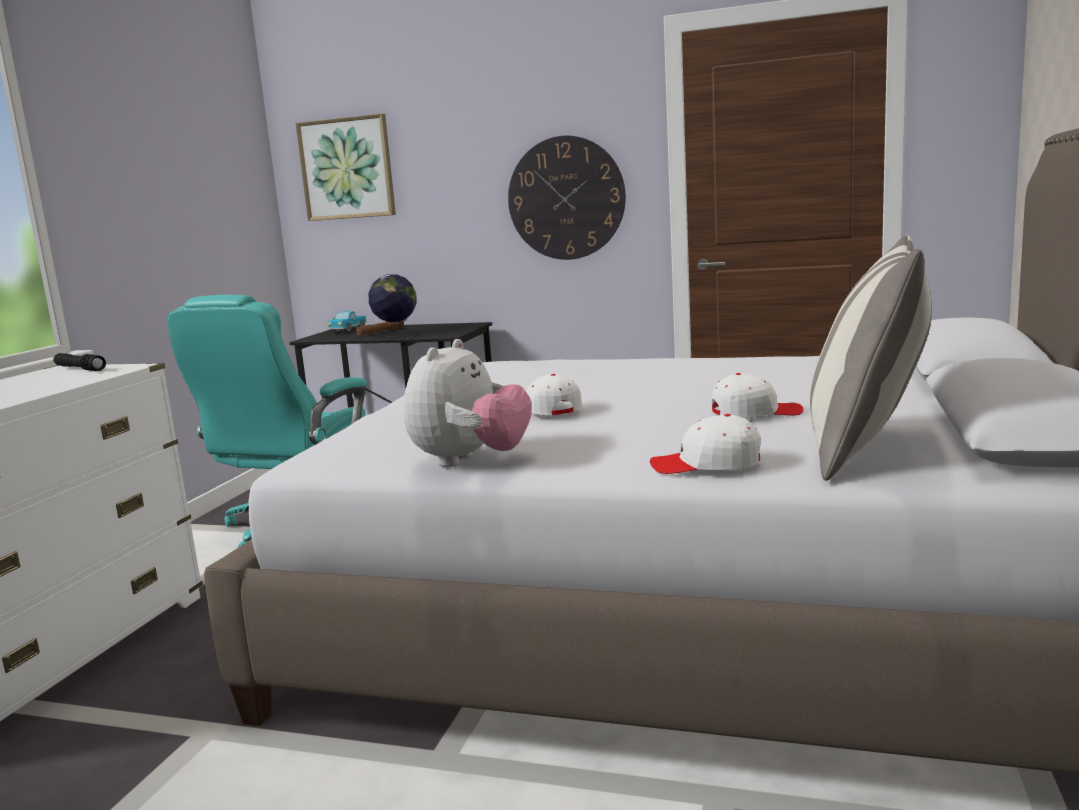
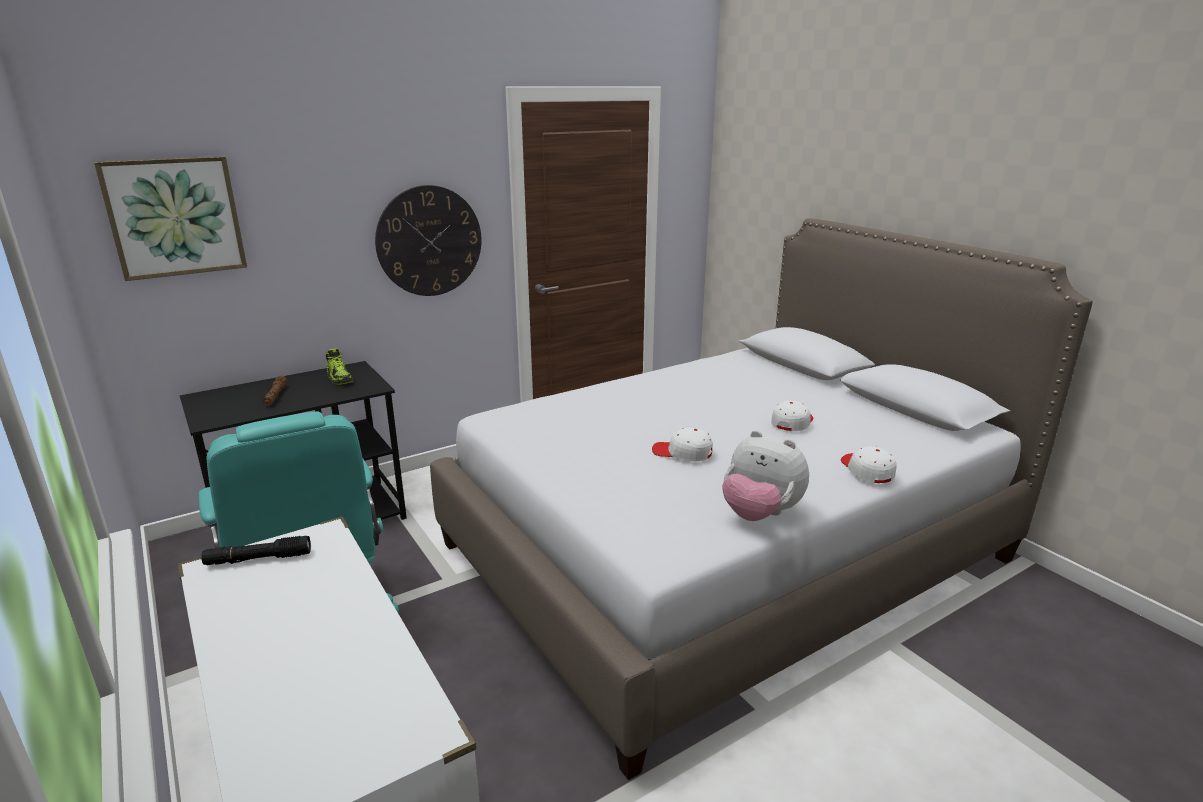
camera: 50 degrees left, 10 degrees up
toy truck [328,311,367,332] -> none
globe [368,274,416,337] -> none
plush toy [404,339,532,467] -> plush toy turned 150 degrees clockwise [722,430,809,521]
white cap [650,414,761,474] -> white cap turned 120 degrees clockwise [841,446,897,483]
pillow [810,235,932,481] -> none
none -> shoe [325,348,353,385]

